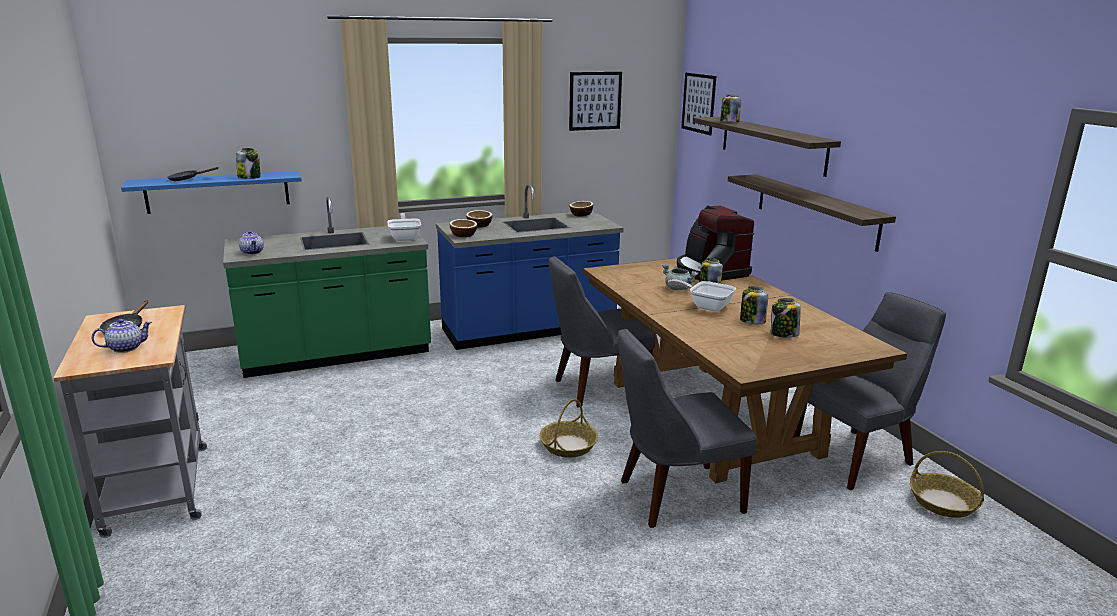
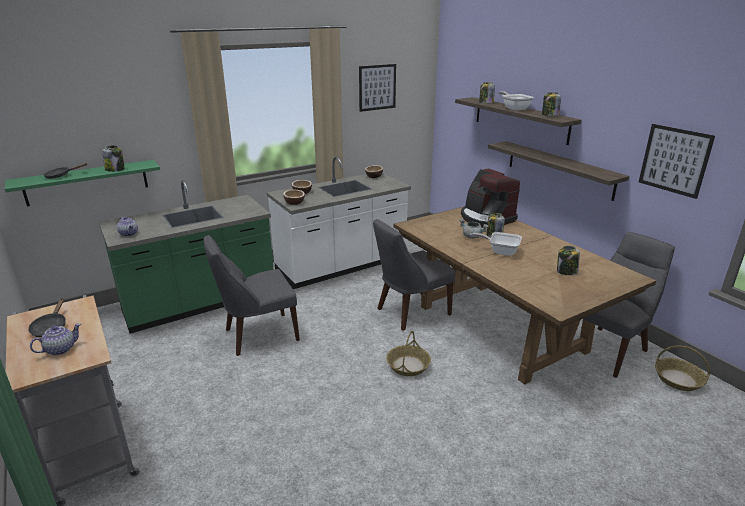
camera: 10 degrees left, 5 degrees up
blue shelf [121,171,302,214] -> green shelf [5,160,160,207]
frying pan [387,213,421,241] -> frying pan moved to [498,91,534,111]
blue counter [436,184,624,350] -> white counter [267,157,411,289]
grey chair [617,329,757,528] -> grey chair moved to [203,235,300,356]
picture [681,72,716,135] -> picture moved to [639,124,715,199]
jar [740,286,768,324] -> jar moved to [542,92,561,116]

